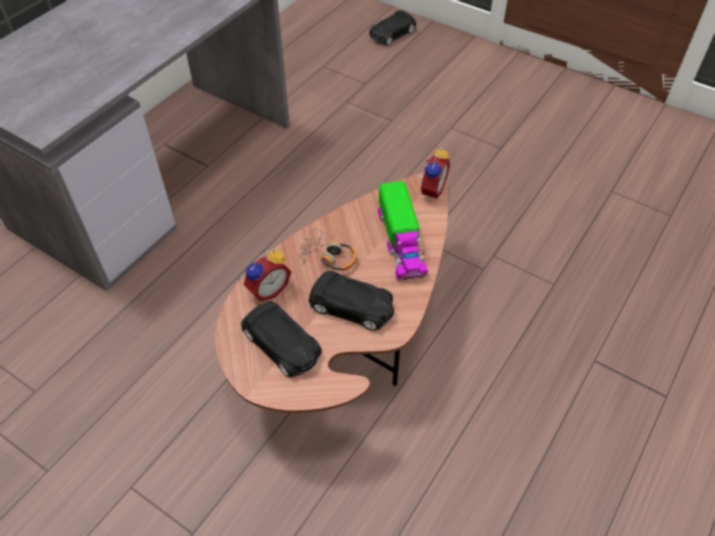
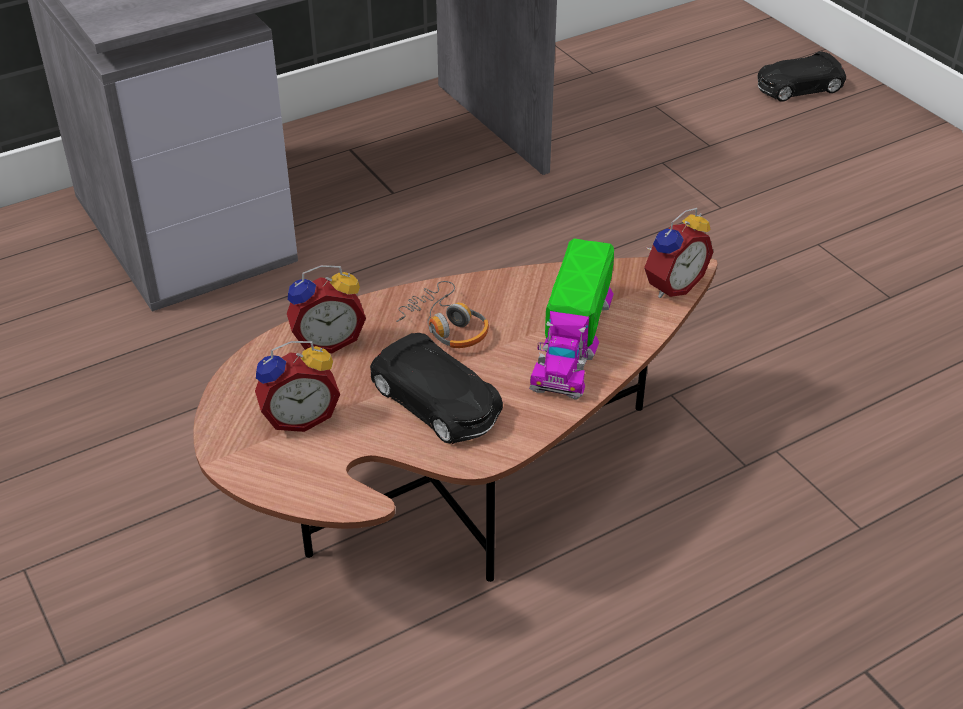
camera: 25 degrees right, 10 degrees down
black toy car [241,301,322,378] -> alarm clock [255,341,340,432]

